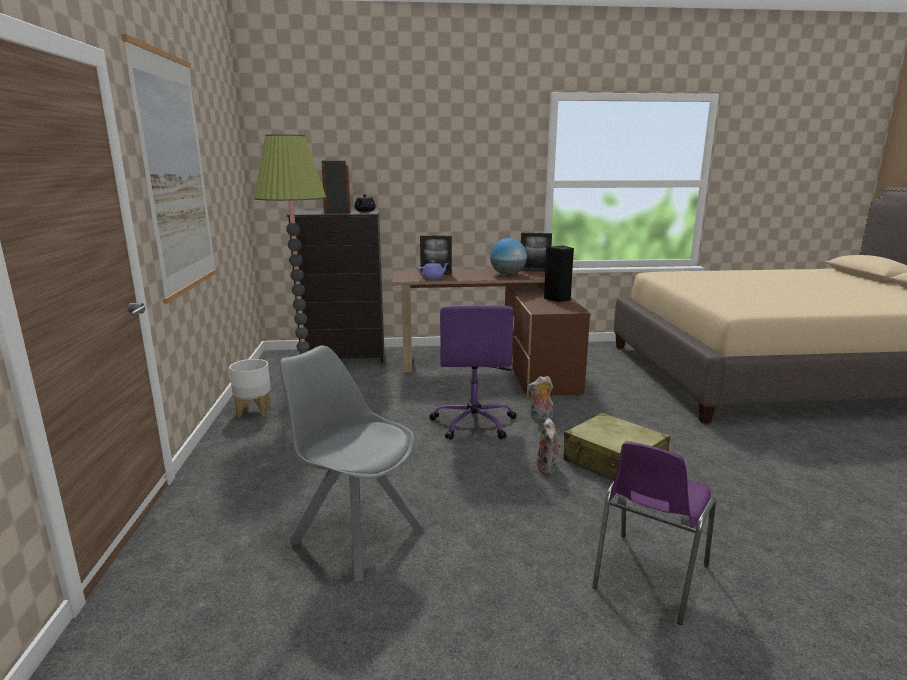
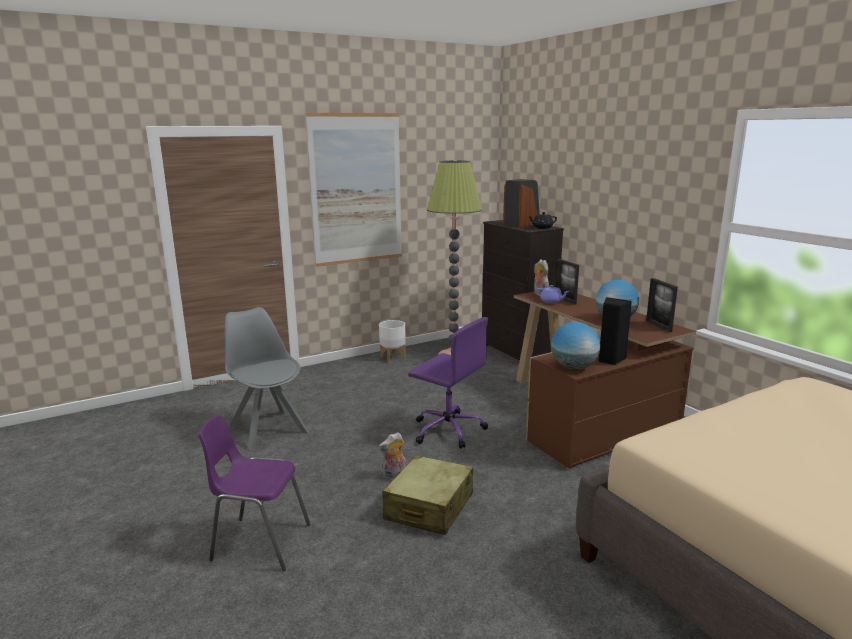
camera: 65 degrees right, 0 degrees up
grey chair [280,346,424,581] -> grey chair turned 45 degrees counterclockwise [225,307,309,450]
purple office chair [429,305,517,440] -> purple office chair turned 120 degrees counterclockwise [408,317,488,449]
plush toy [528,376,553,420] -> plush toy moved to [534,259,549,295]
none -> globe [551,322,600,370]

